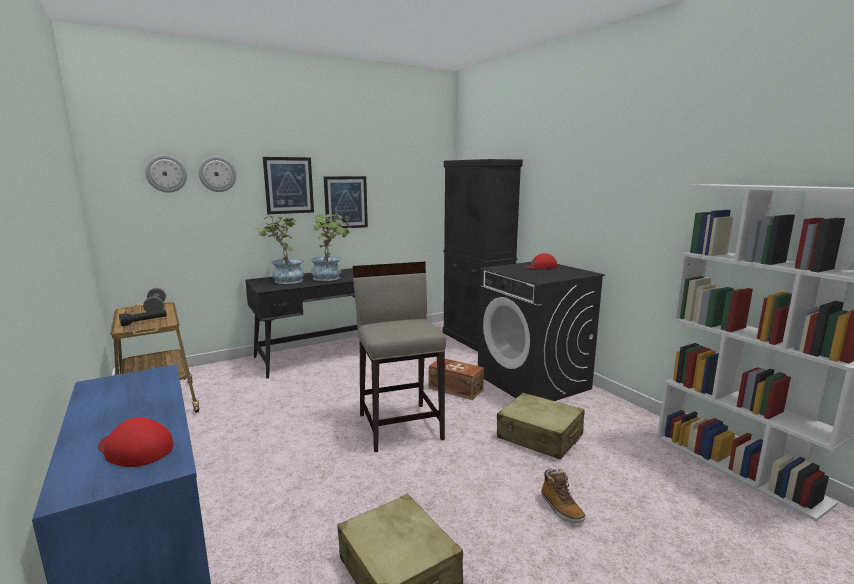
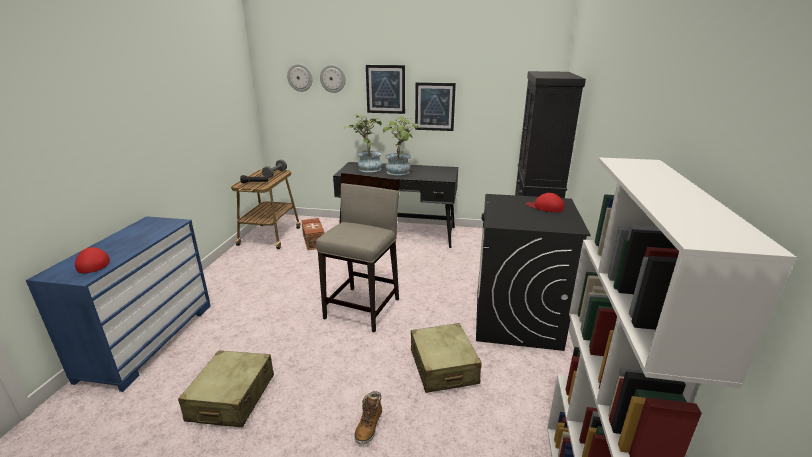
camera: 40 degrees right, 10 degrees up
brown storage box [429,359,484,400] -> brown storage box moved to [301,218,324,250]

